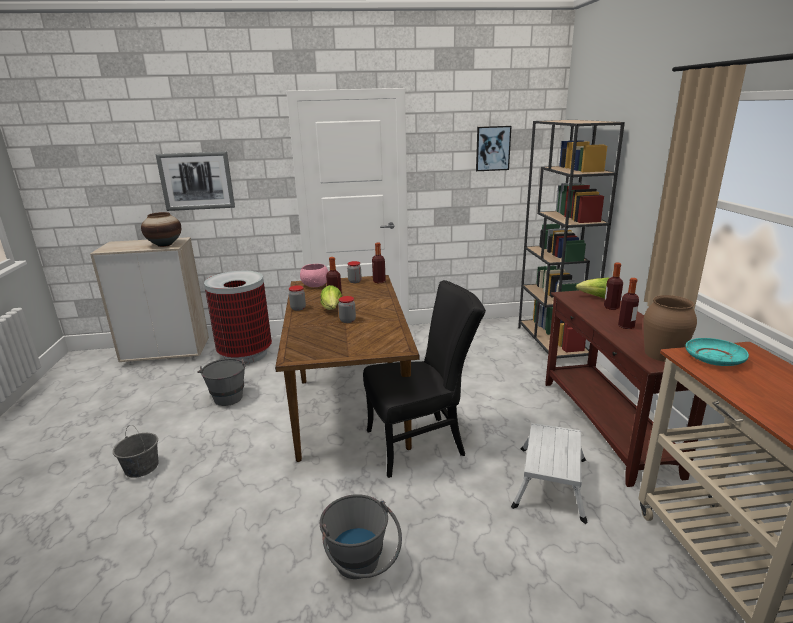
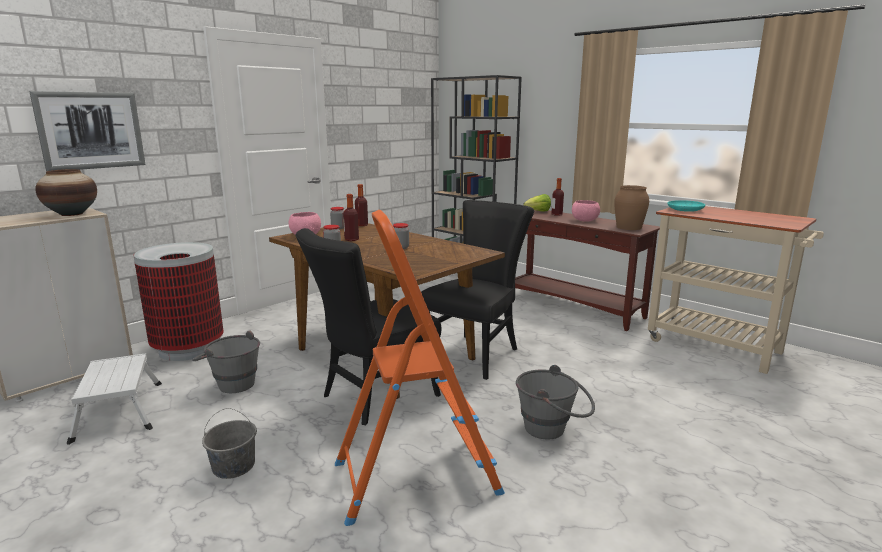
camera: 40 degrees left, 5 degrees down
lettuce [321,285,342,310] -> none
picture [476,126,511,171] -> none
white step ladder [511,423,588,524] -> white step ladder moved to [67,353,162,445]
bottle [618,278,639,329] -> pink bowl [572,200,600,222]
none -> black chair [295,228,441,425]
none -> orange step ladder [335,210,505,526]

